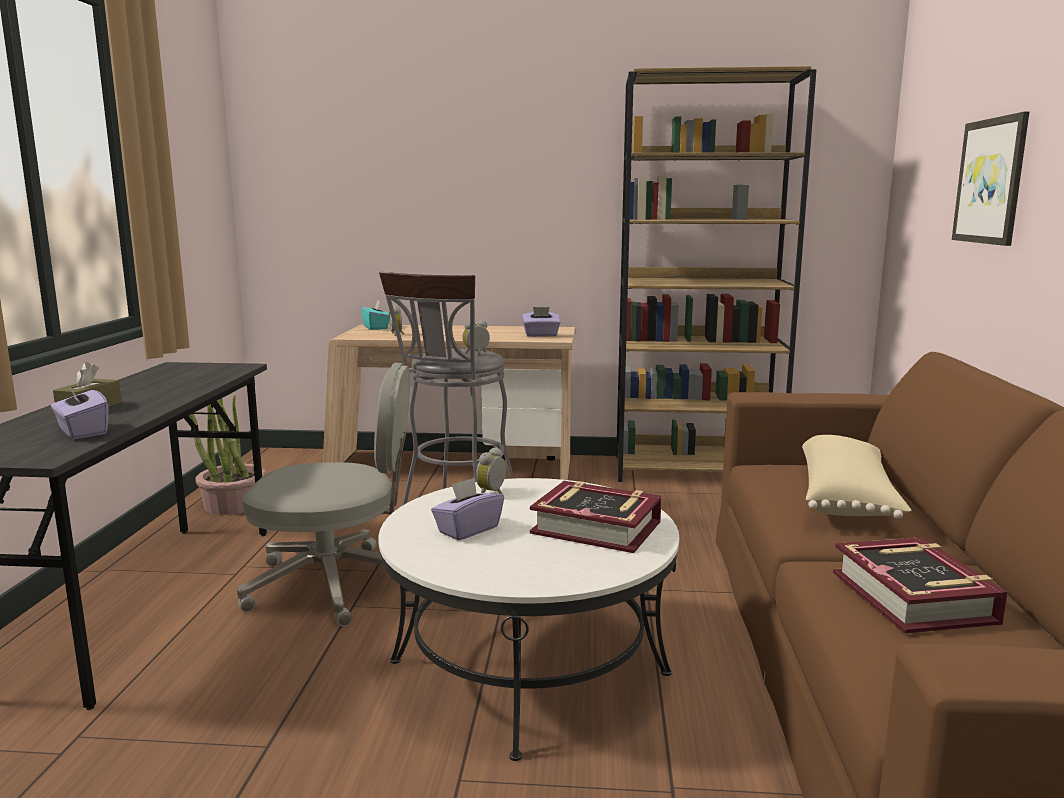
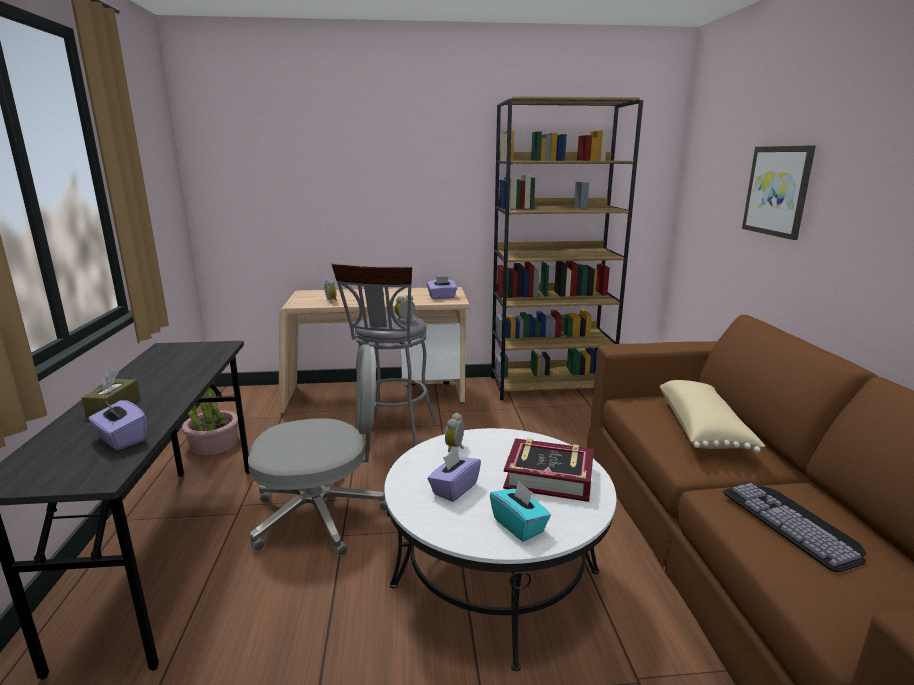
camera: 10 degrees left, 5 degrees up
turquoise tissue box [361,300,389,330] -> turquoise tissue box moved to [490,481,551,542]
book [833,537,1008,634] -> keyboard [723,483,866,572]

